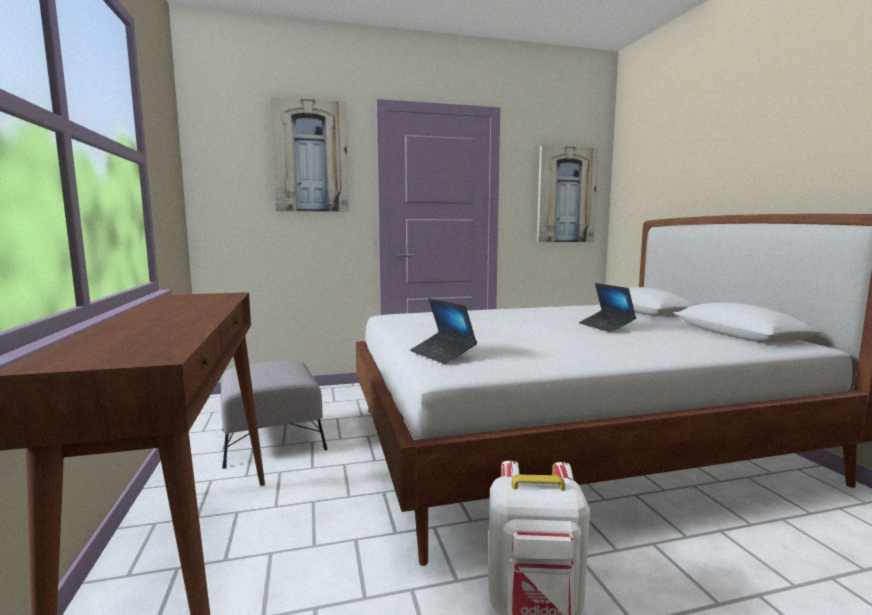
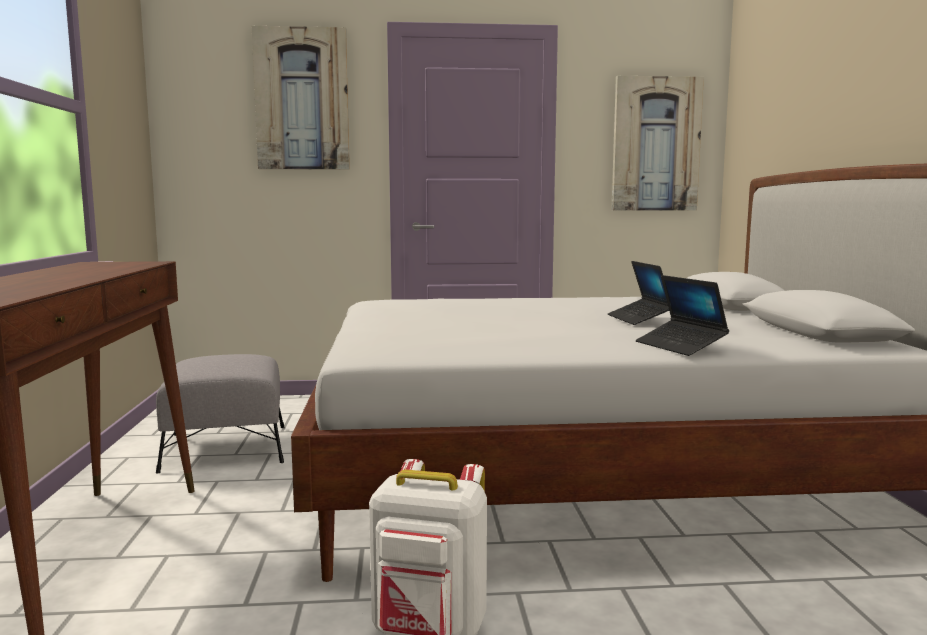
camera: 10 degrees right, 0 degrees up
laptop [410,298,477,364] -> laptop moved to [636,275,729,356]

